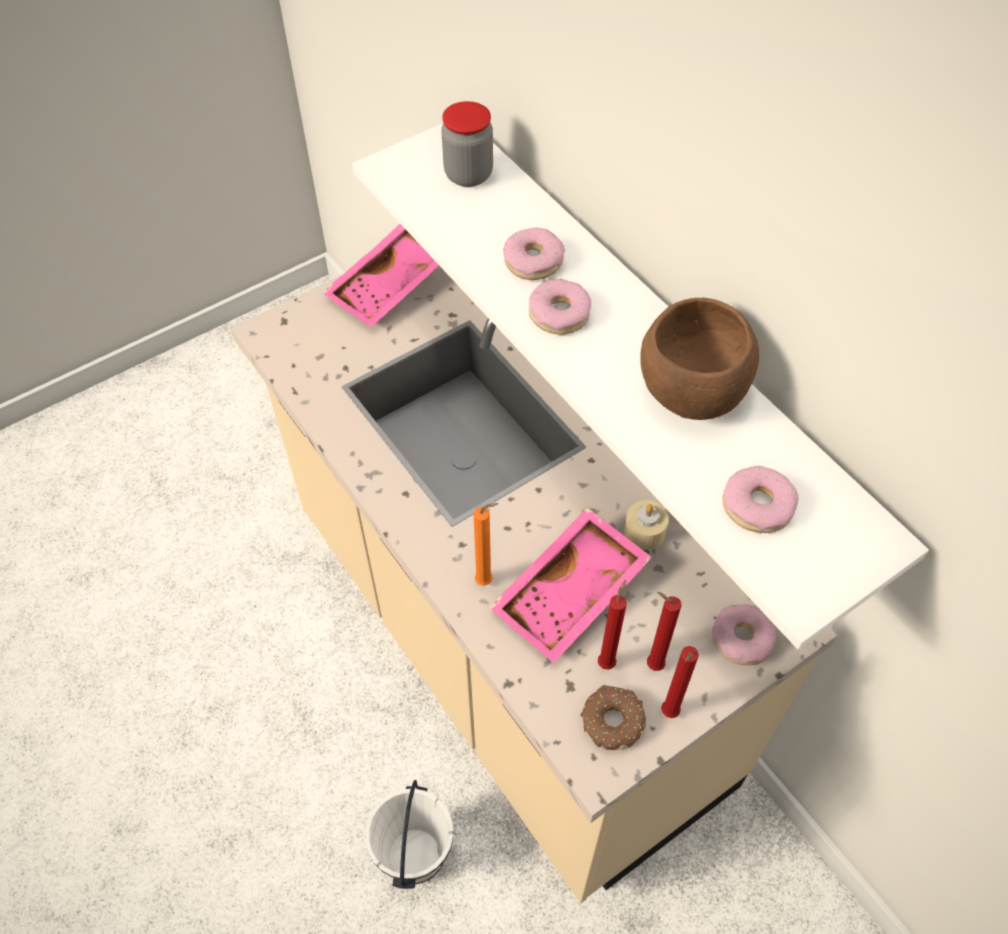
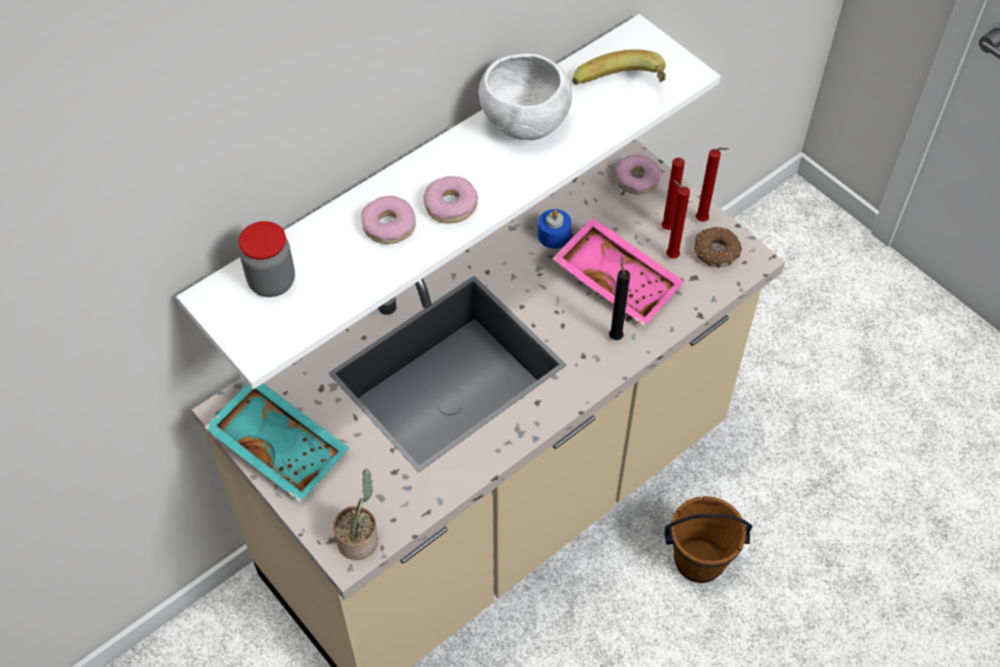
camera: 95 degrees left, 0 degrees up
pink tray [323,224,439,327] -> turquoise tray [204,383,349,502]
white bucket [365,780,453,889] -> brown bucket [664,496,752,583]
orange candle [473,503,498,586] -> black candle [609,257,630,340]
beige candle [624,500,669,550] -> blue candle [538,209,571,249]
brown bowl [641,298,759,420] -> white bowl [478,53,572,140]
donut [722,465,798,533] -> banana [572,49,666,85]
none -> potted plant [333,469,378,560]

